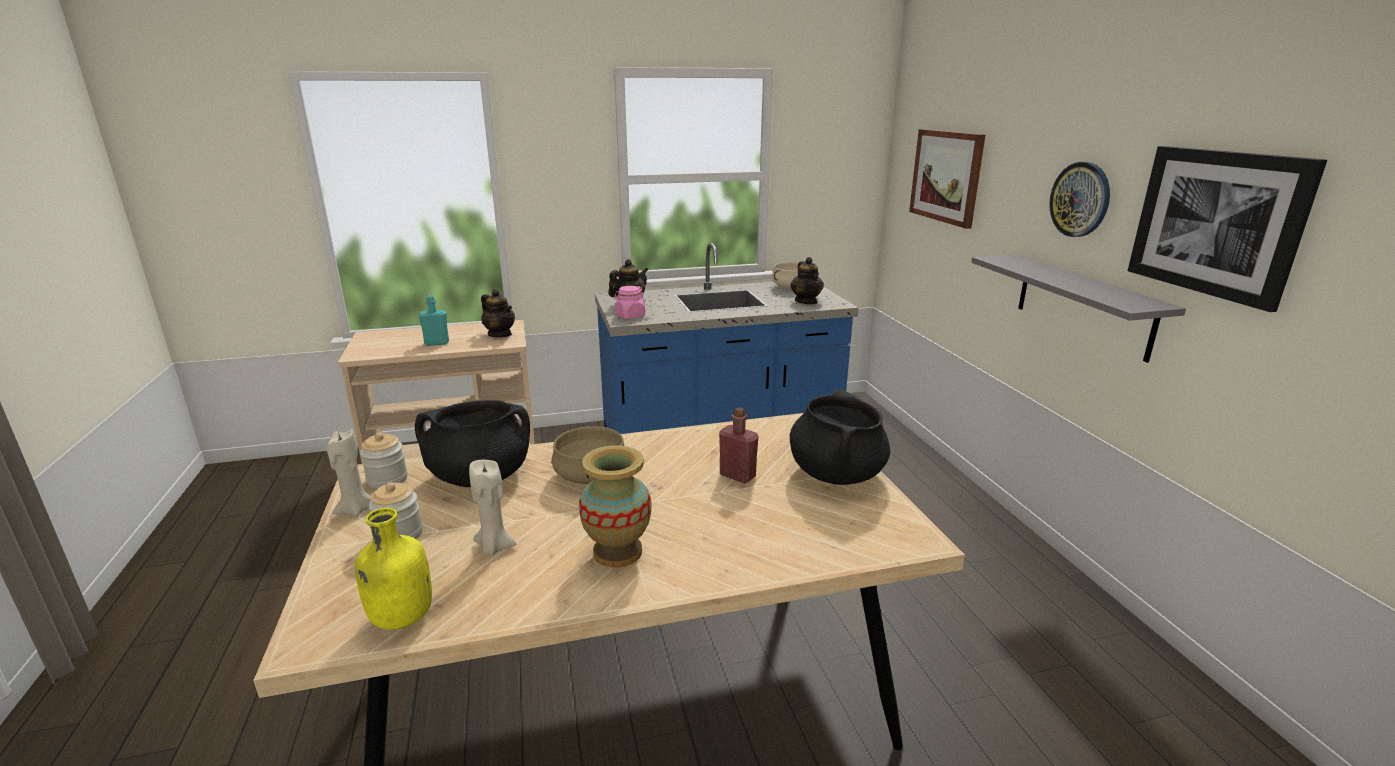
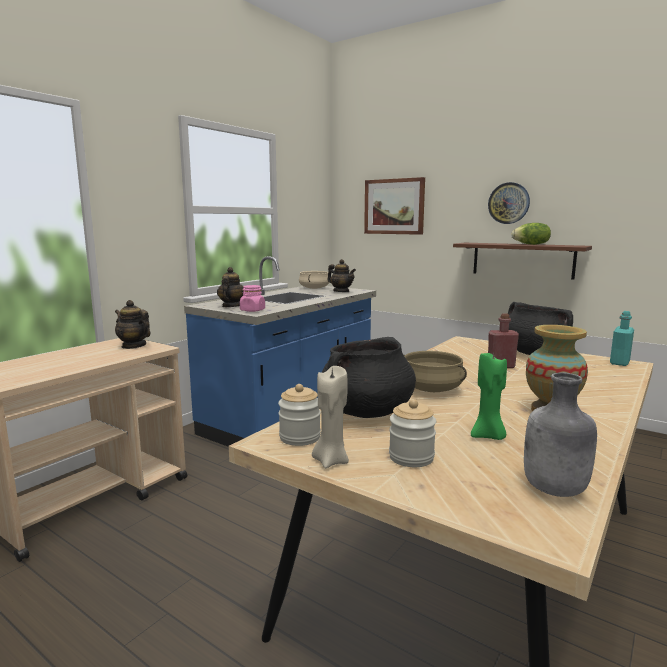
camera: 40 degrees left, 10 degrees down
yellow bottle [355,508,432,630] -> grey bottle [524,372,597,497]
turquoise bottle [419,295,449,346] -> turquoise bottle moved to [610,311,634,366]
beige candle [469,460,517,556] -> green candle [471,353,507,440]
teapot [481,289,515,338] -> teapot turned 150 degrees counterclockwise [115,300,150,349]
grey shelf [971,254,1186,363] -> brown shelf [453,243,592,280]
picture [1128,146,1327,312] -> none
none -> lettuce [511,223,551,245]

